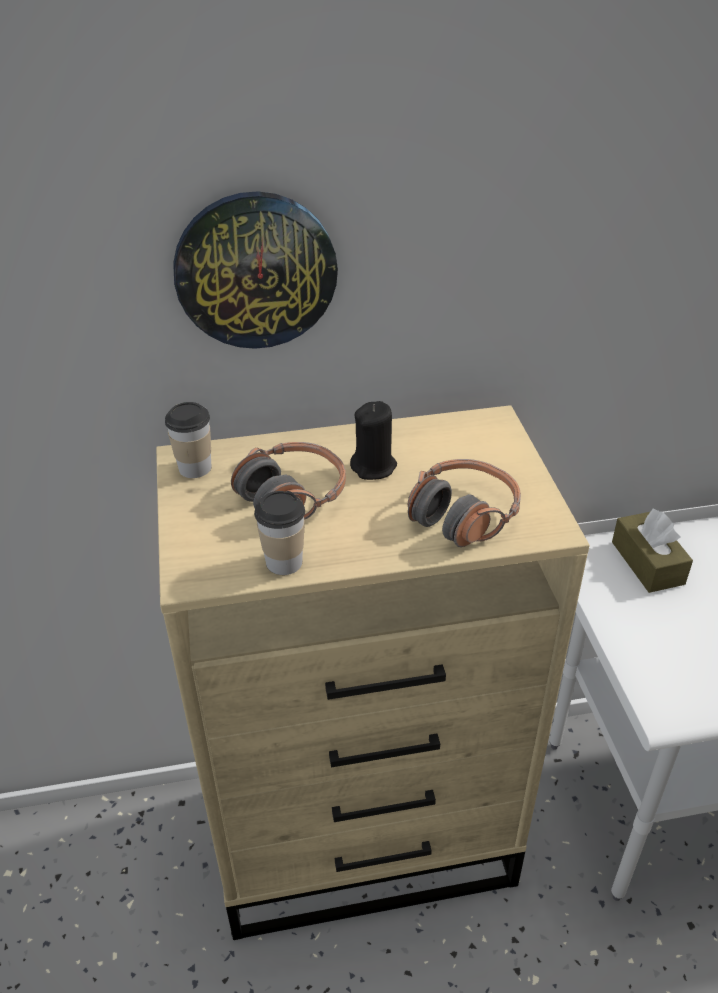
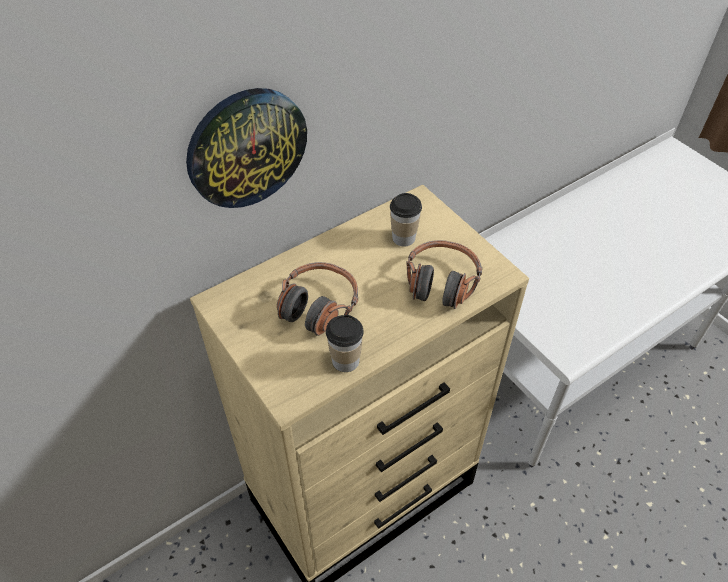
camera: 25 degrees left, 10 degrees up
cup [165,402,212,478] -> cup moved to [390,193,422,246]
black candle [350,401,397,480] -> none
brown tissue box [612,508,693,593] -> none

